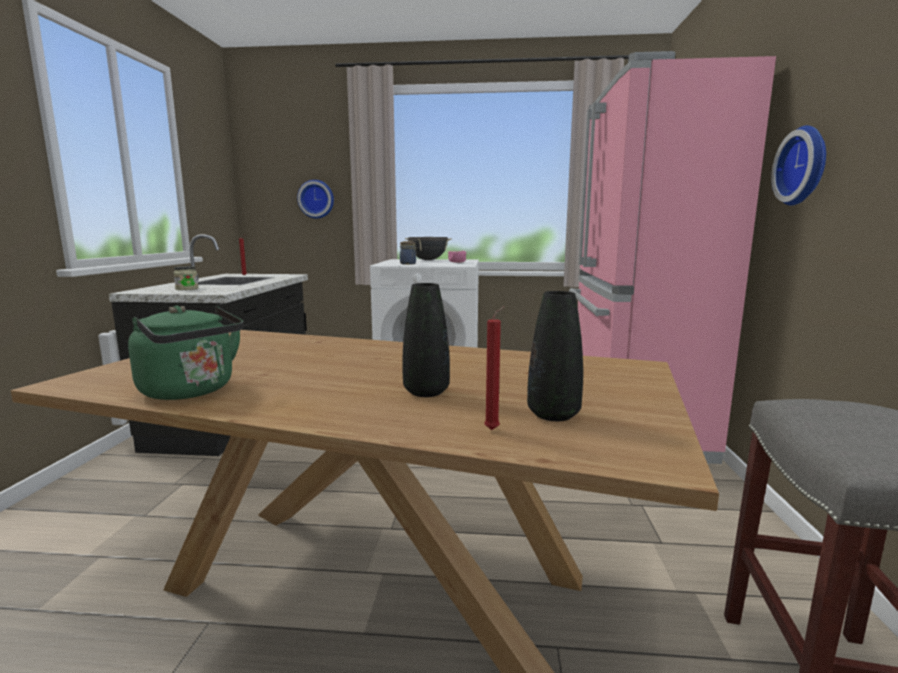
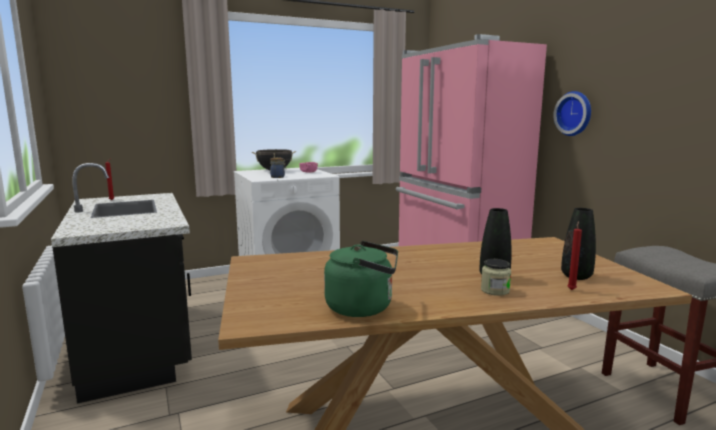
camera: 30 degrees left, 0 degrees up
jar [174,266,199,290] -> jar moved to [481,259,511,296]
wall clock [297,180,334,219] -> none

